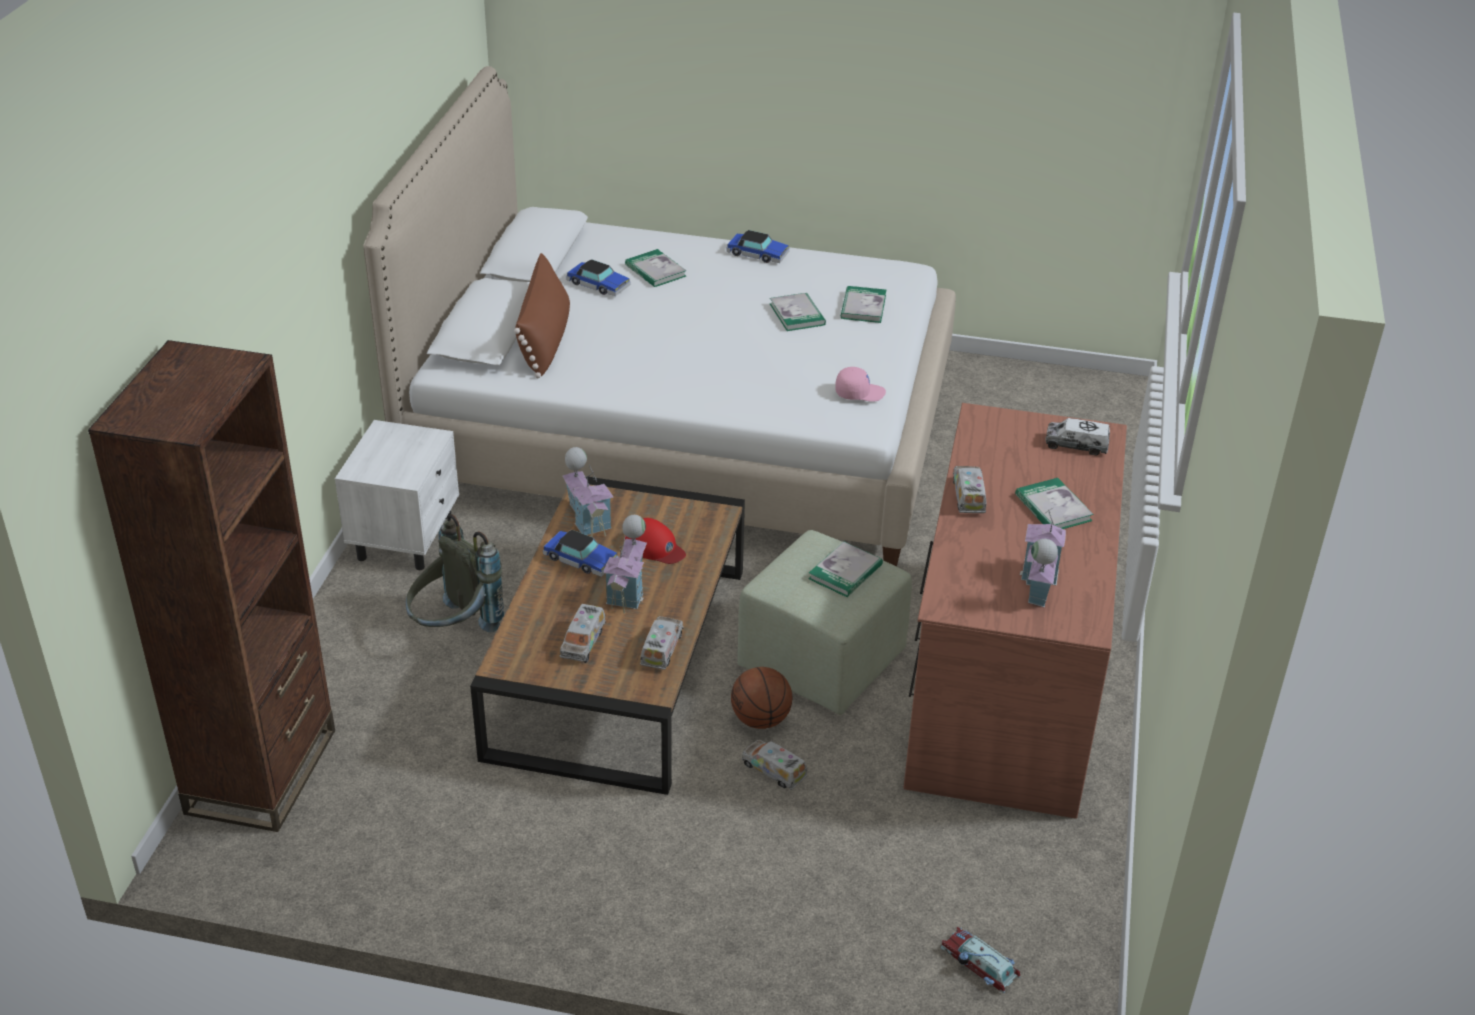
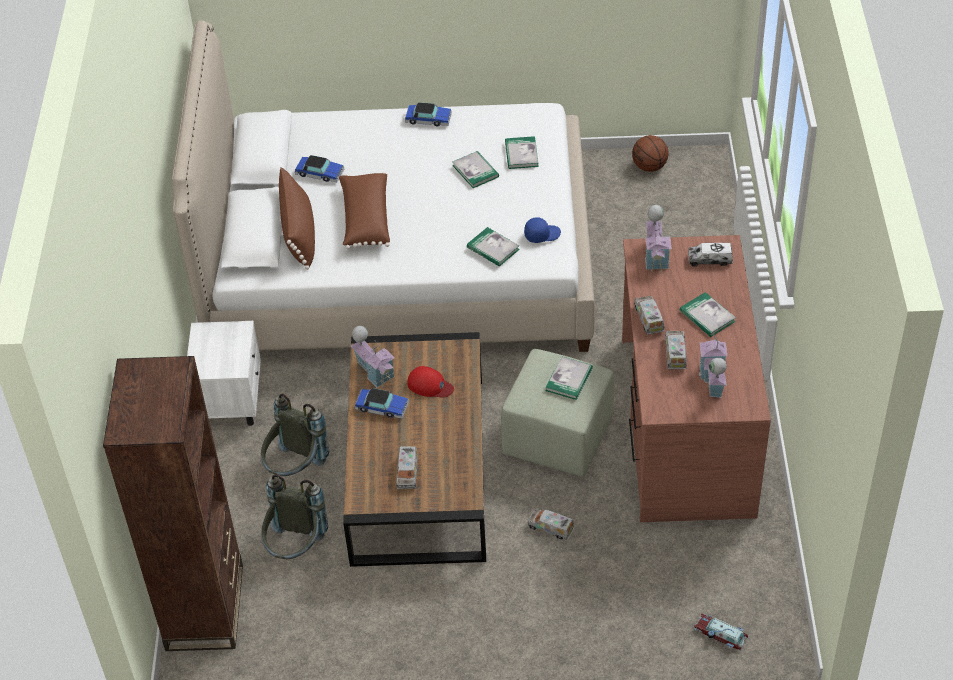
camera: 10 degrees left, 10 degrees up
toy house [603,515,647,614] -> toy house moved to [645,205,672,274]
book [625,249,687,287] -> book moved to [467,227,520,267]
toy truck [640,616,684,670] -> toy truck moved to [665,331,687,369]
basketball [731,667,792,729] -> basketball moved to [632,135,669,172]
pink cap [835,367,886,402] -> blue cap [524,217,561,243]
none -> grey backpack [261,474,328,559]
none -> brown pillow [339,172,390,249]

